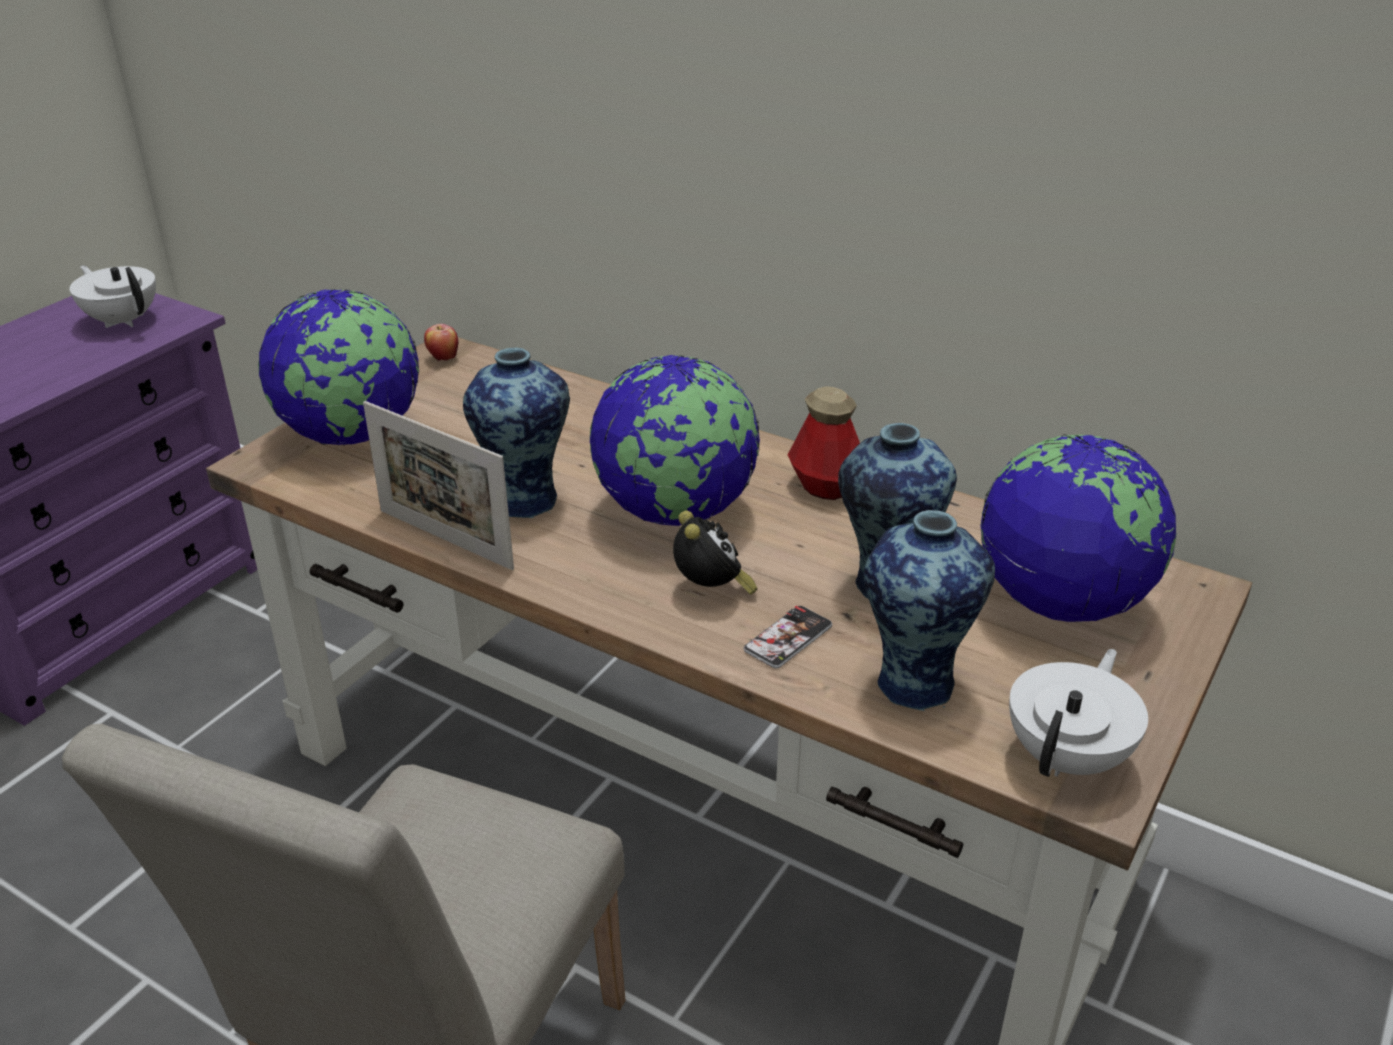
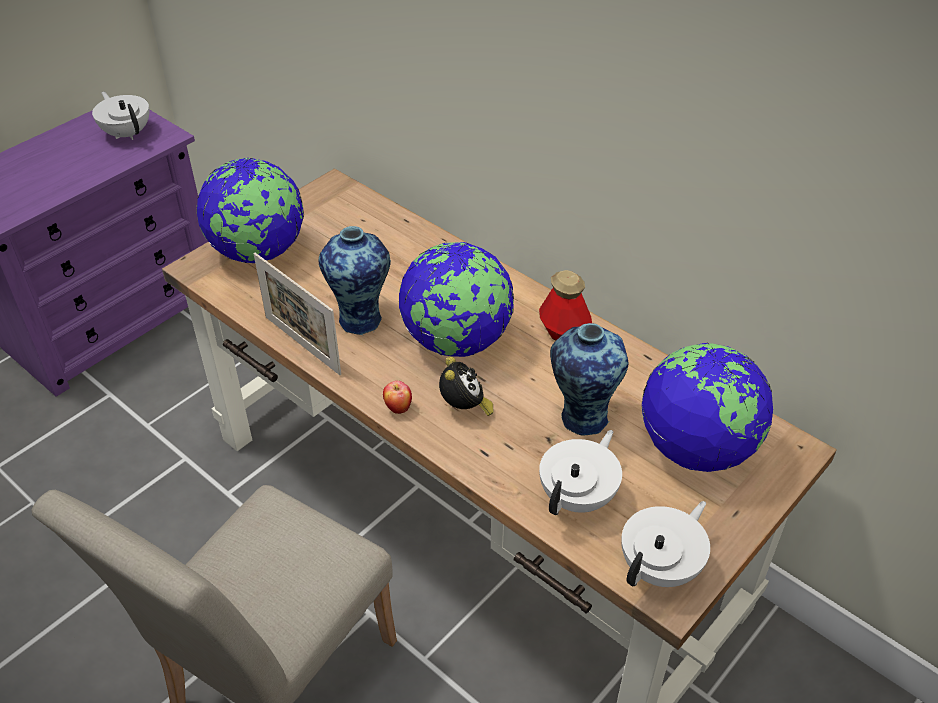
camera: 10 degrees right, 10 degrees up
apple [424,324,458,362] -> apple moved to [383,381,412,414]
phone [744,606,832,668] -> none
vase [864,510,995,711] -> white teapot [539,430,622,515]

